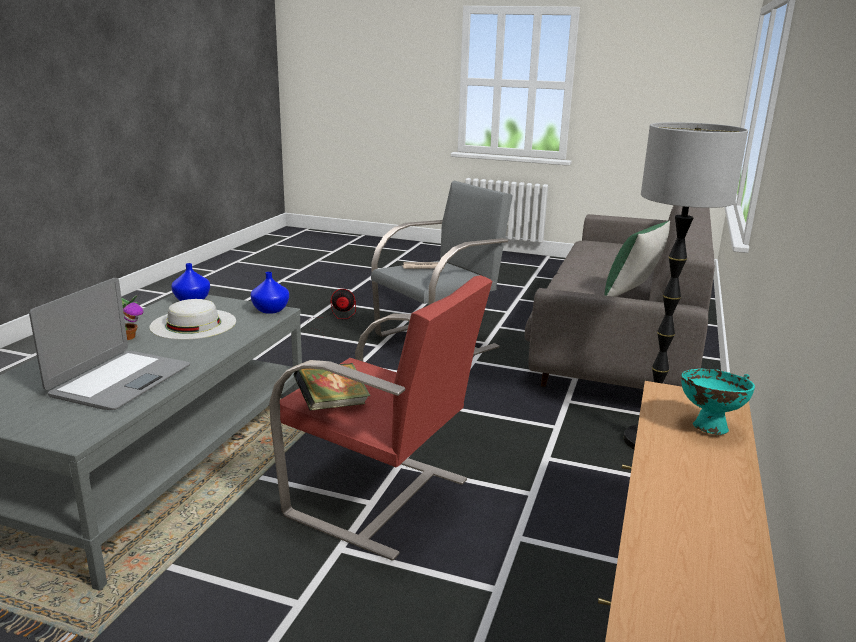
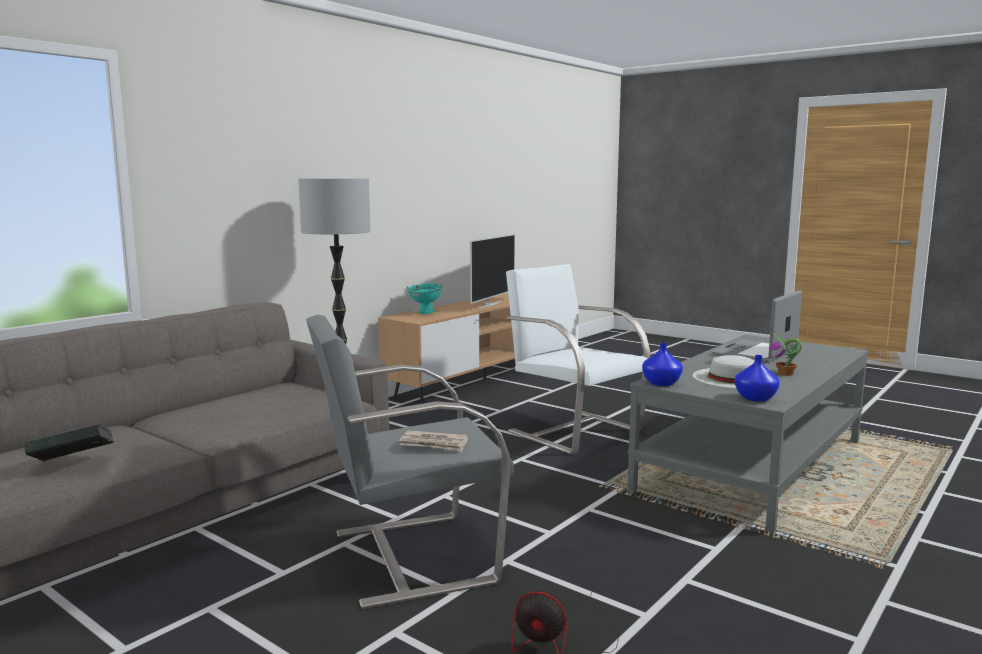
camera: 160 degrees left, 10 degrees down
red armchair [269,275,492,561] -> white armchair [506,264,650,455]
book [294,363,371,410] -> book moved to [24,424,114,461]
green pillow [604,221,670,297] -> none
none -> television [470,234,515,309]

